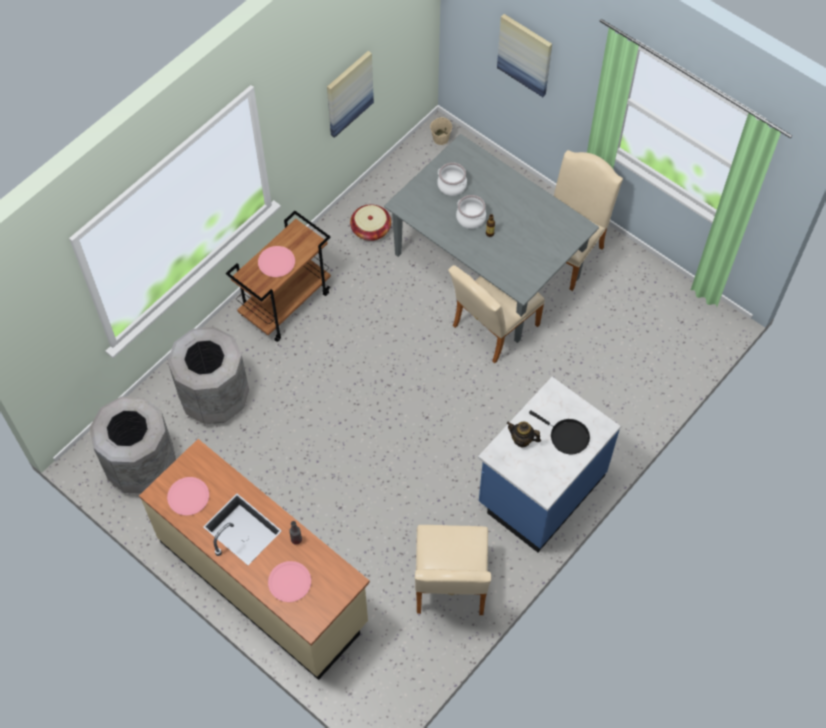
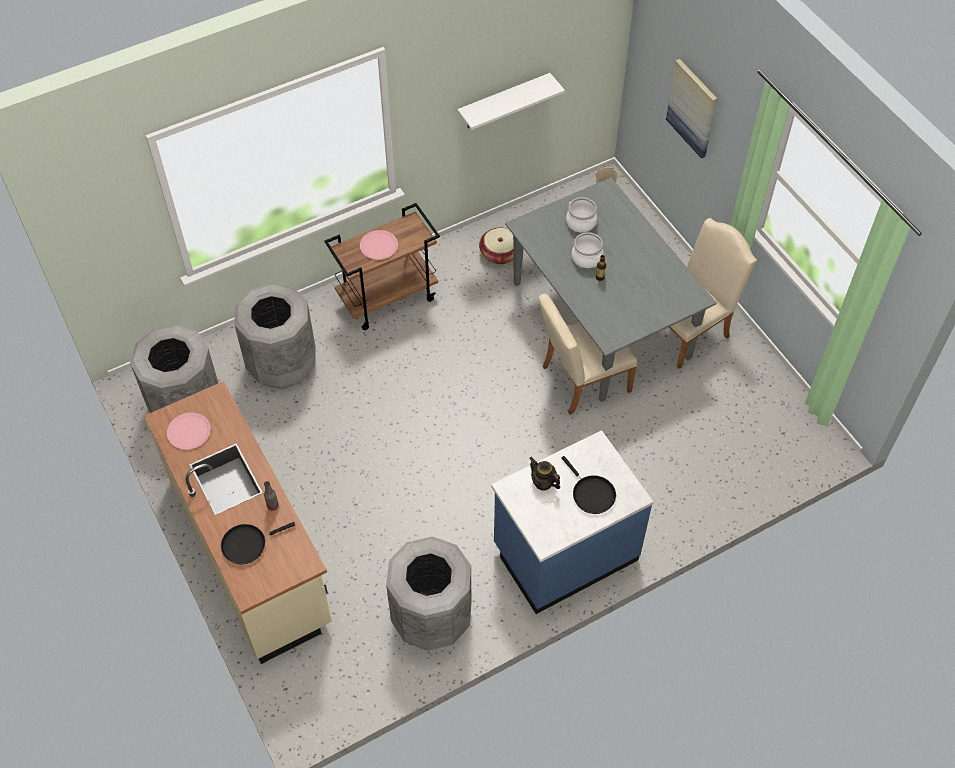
camera: 20 degrees right, 5 degrees down
pink plate [268,561,311,602] -> black frying pan [221,522,295,564]
picture [327,51,374,138] -> white shelf [457,73,565,130]
beige chair [415,525,491,615] -> grey trash can [386,536,471,651]

